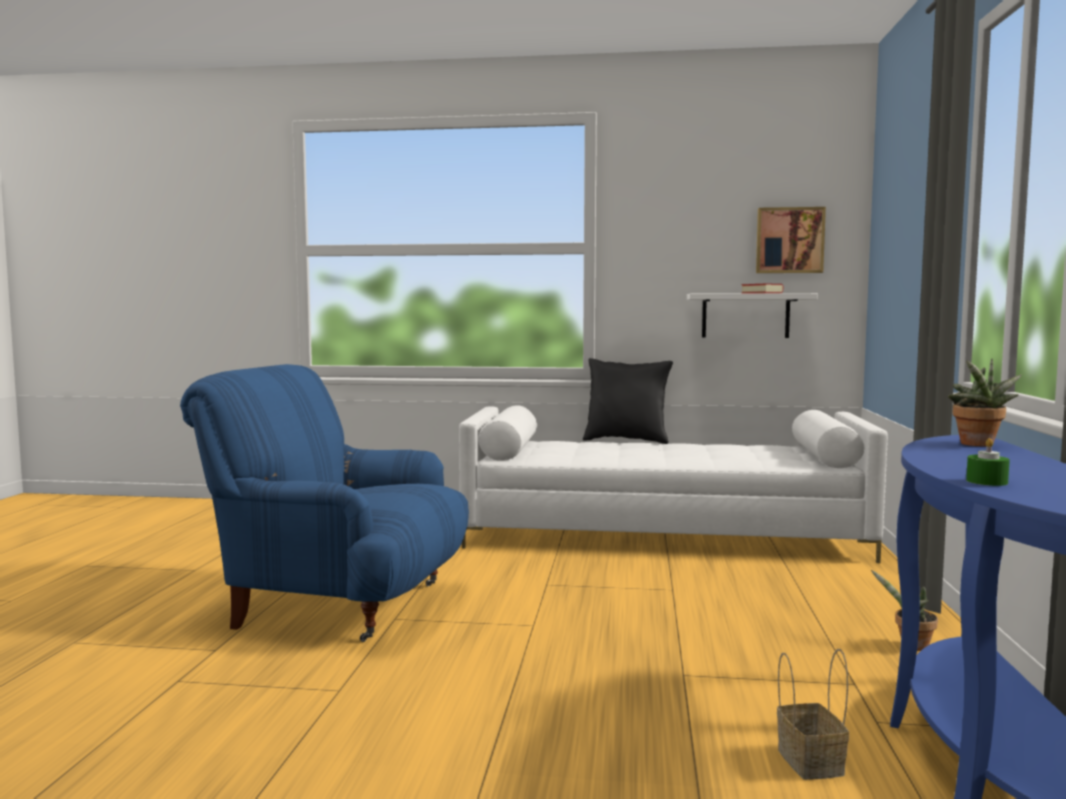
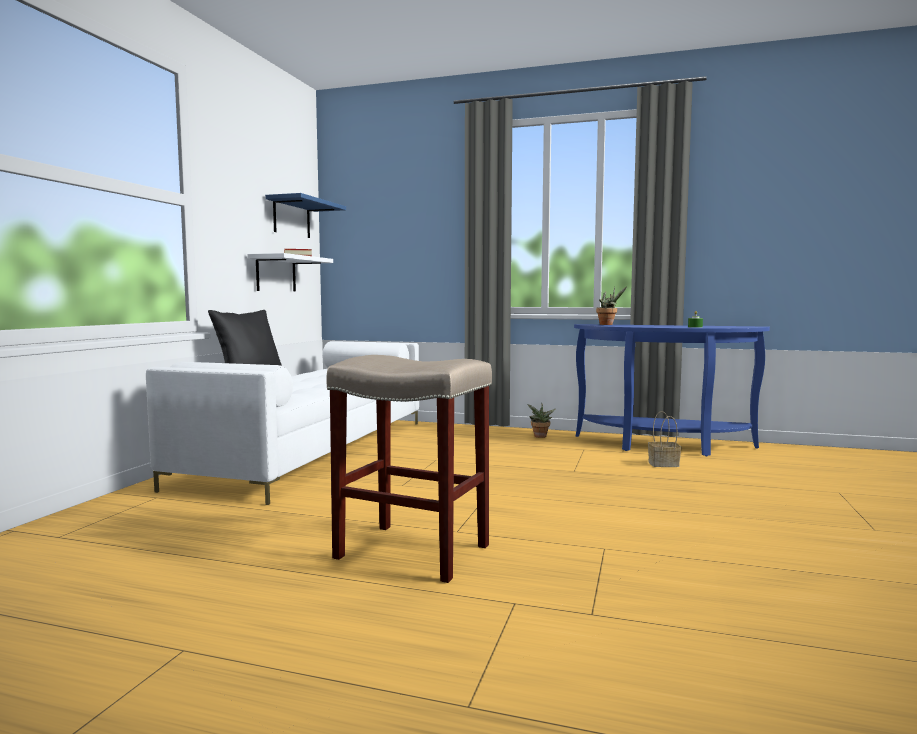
camera: 80 degrees left, 0 degrees up
blue armchair [180,364,469,642] -> beige stool [326,355,492,583]
picture [756,207,826,273] -> blue shelf [265,193,346,238]

